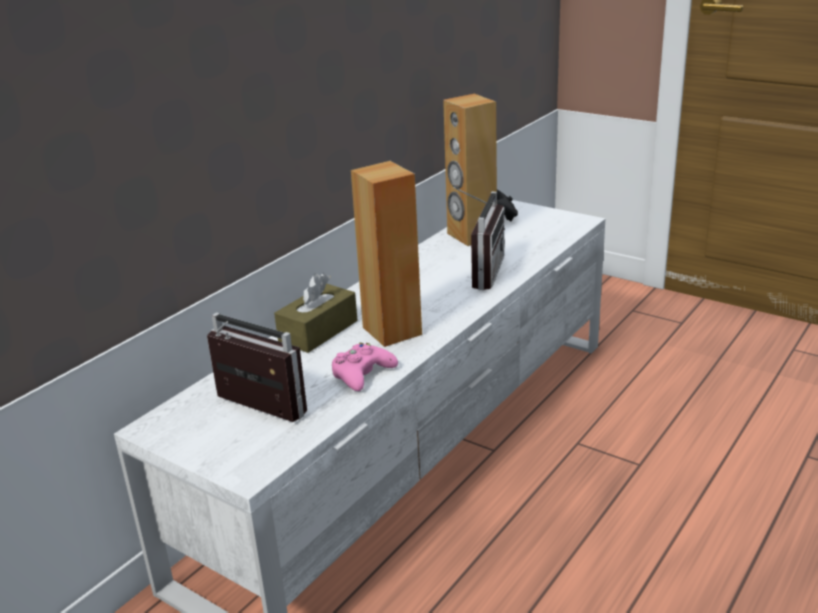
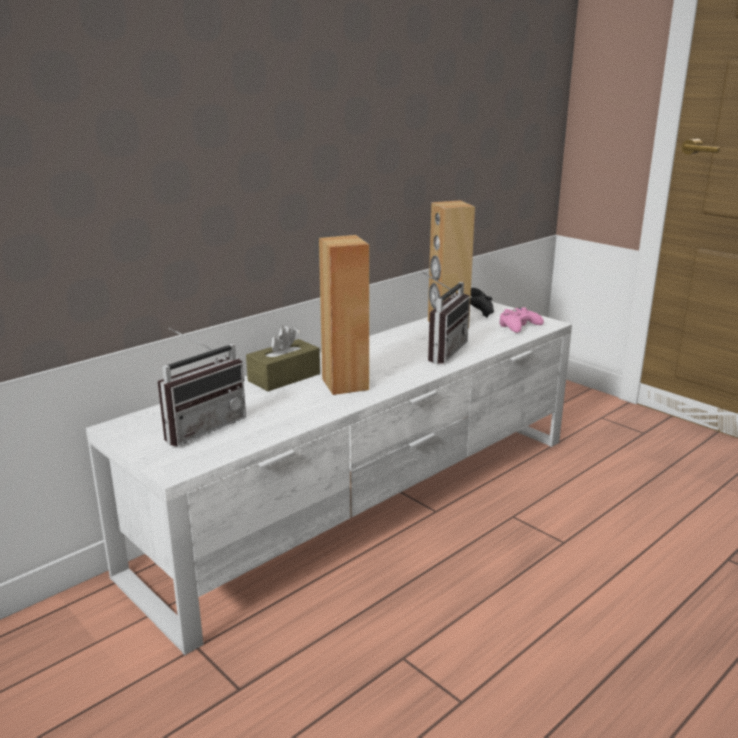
camera: 10 degrees right, 5 degrees down
radio [207,312,307,422] -> radio turned 90 degrees clockwise [158,328,246,446]
pink game controller [332,343,398,391] -> pink game controller moved to [499,307,544,333]

